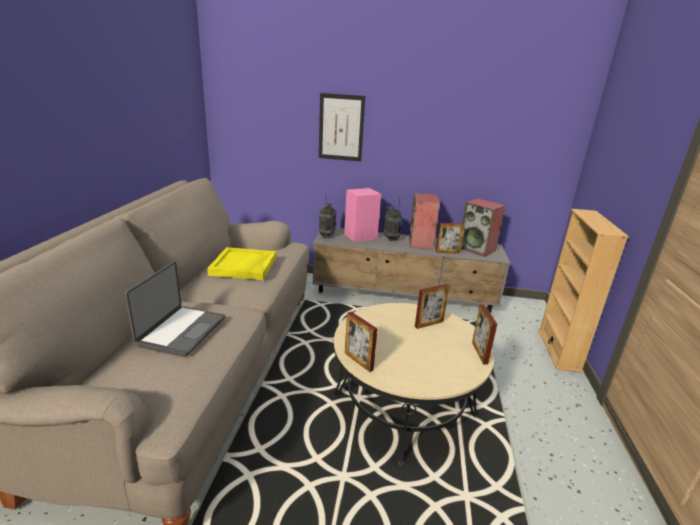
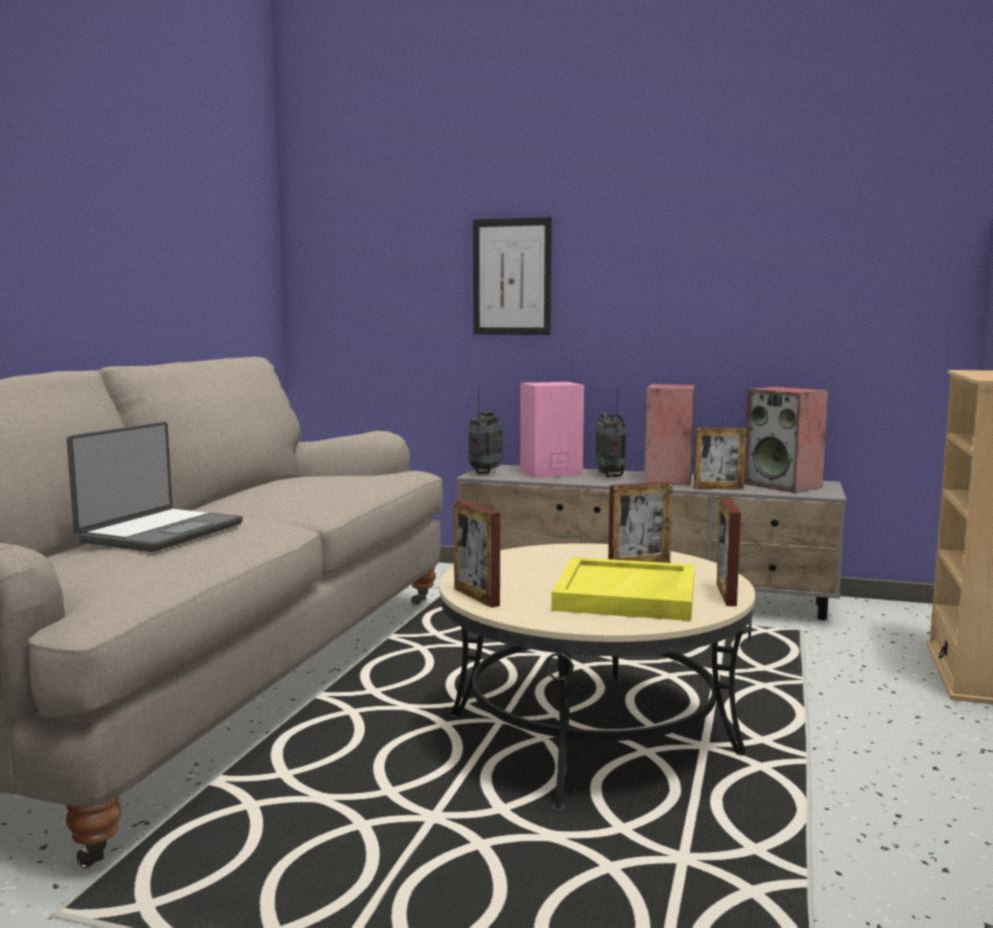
camera: 10 degrees right, 15 degrees down
yellow tray [207,247,276,280] -> yellow tray moved to [551,557,695,621]

